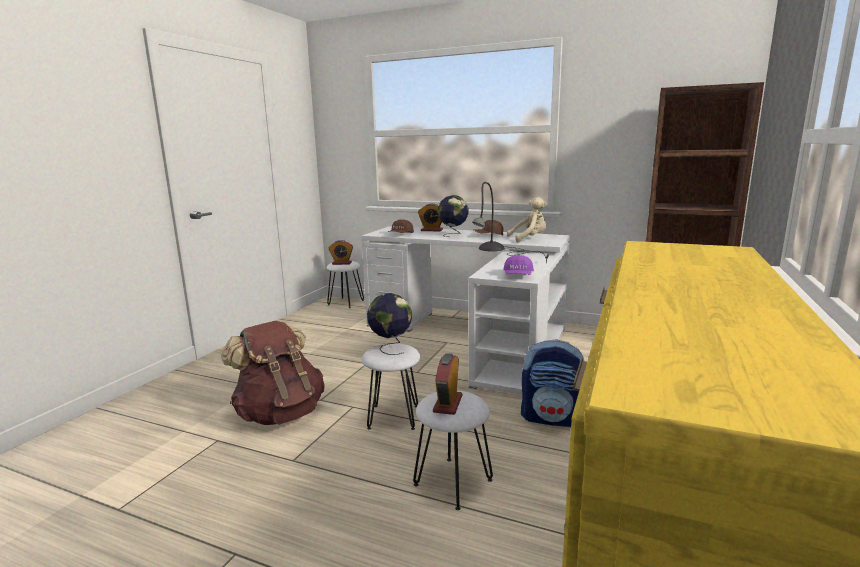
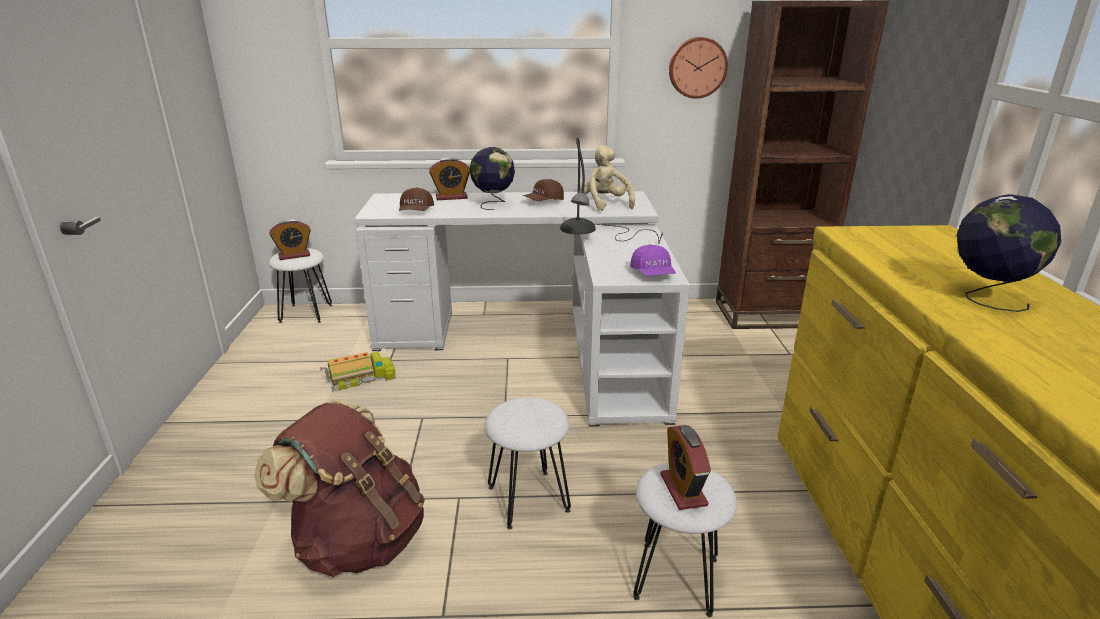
camera: 25 degrees left, 10 degrees up
globe [367,293,412,355] -> globe moved to [957,194,1061,312]
beige plush toy [507,197,547,243] -> beige plush toy turned 75 degrees counterclockwise [580,145,635,211]
backpack [521,339,585,427] -> none
none -> toy truck [320,349,396,392]
none -> wall clock [669,37,728,99]

